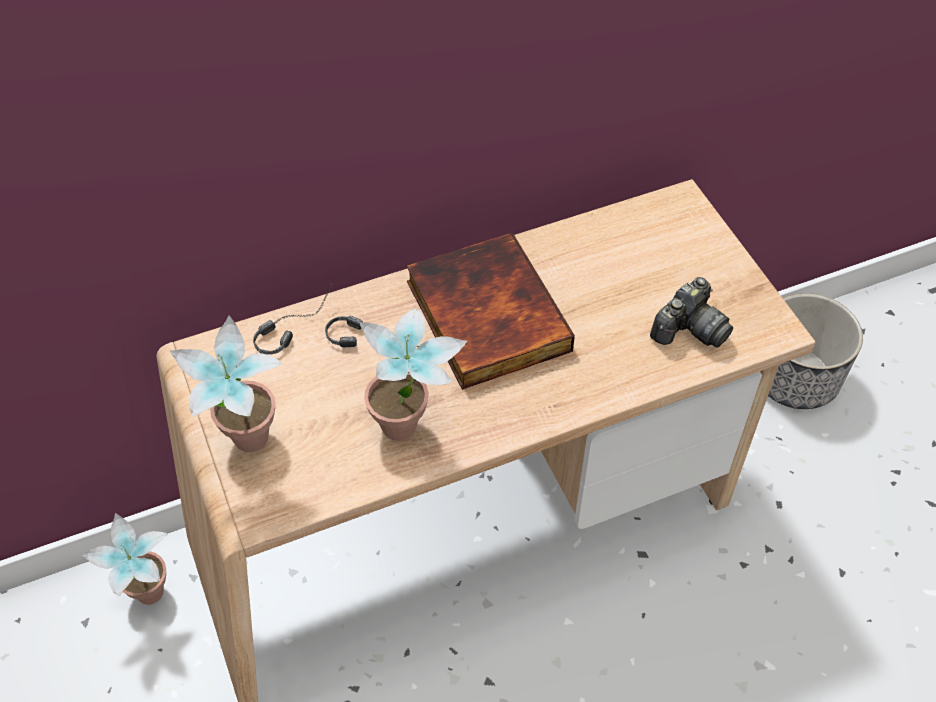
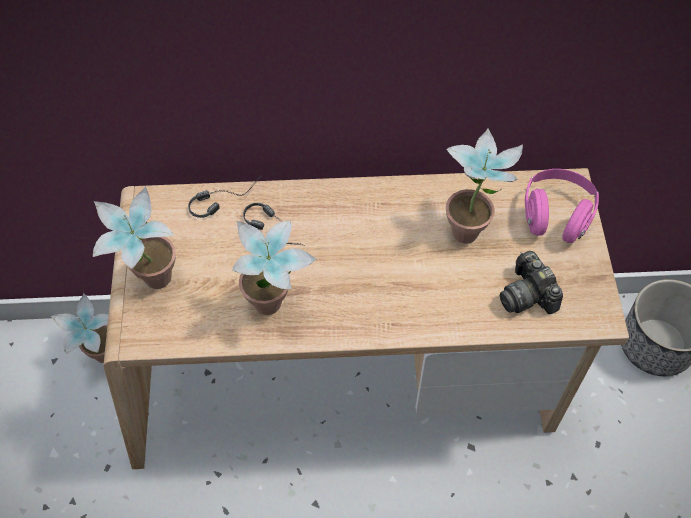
camera: 20 degrees right, 5 degrees up
book [407,233,575,390] -> none
camera [650,277,733,348] -> camera turned 90 degrees clockwise [500,251,563,314]
none -> potted plant [446,129,523,244]
none -> pink headphones [525,169,599,243]

